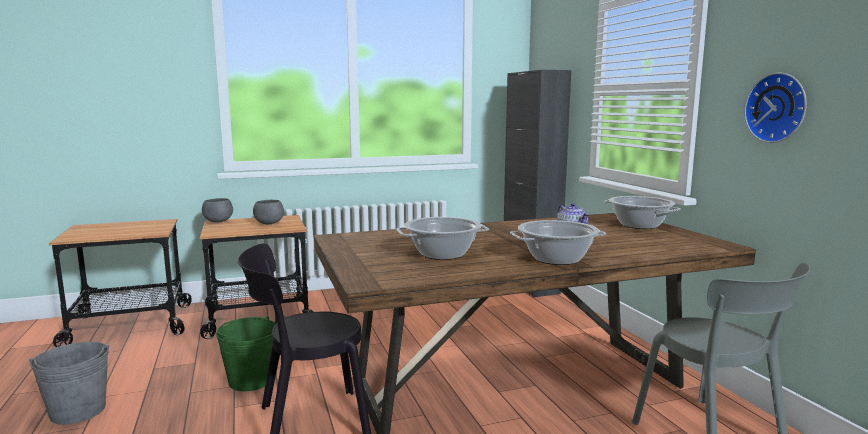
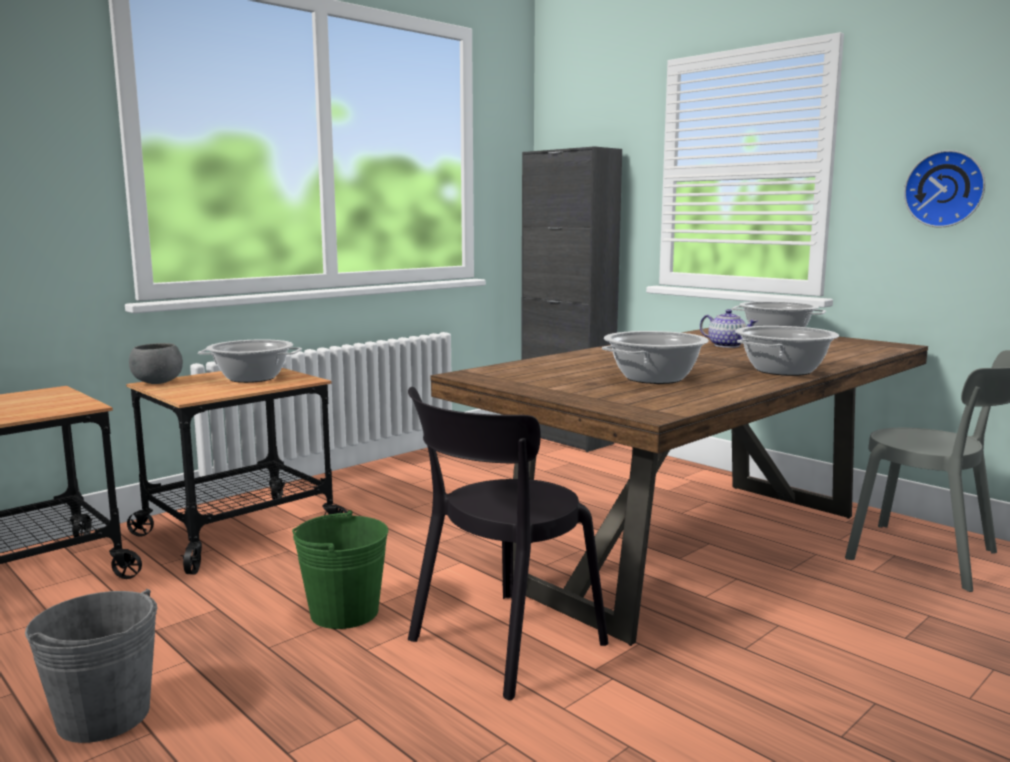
camera: 25 degrees left, 0 degrees up
grey bowl [253,200,284,224] -> cooking pot [198,339,302,383]

